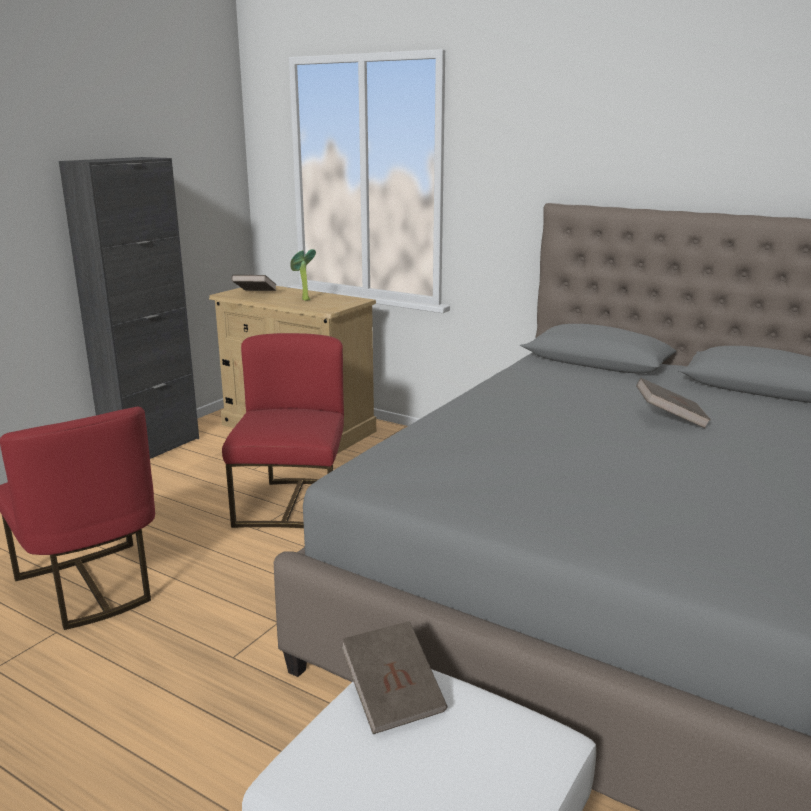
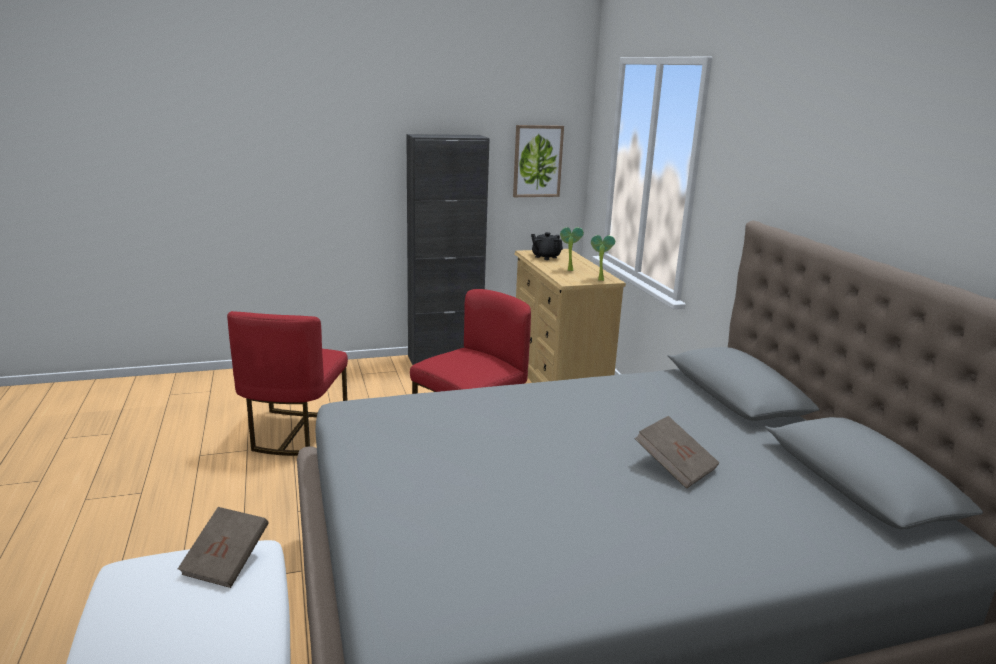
camera: 40 degrees right, 0 degrees up
brown book [231,275,276,291] -> black teapot [531,232,563,260]
none -> picture [513,125,564,197]
none -> potted plant [591,235,615,281]

